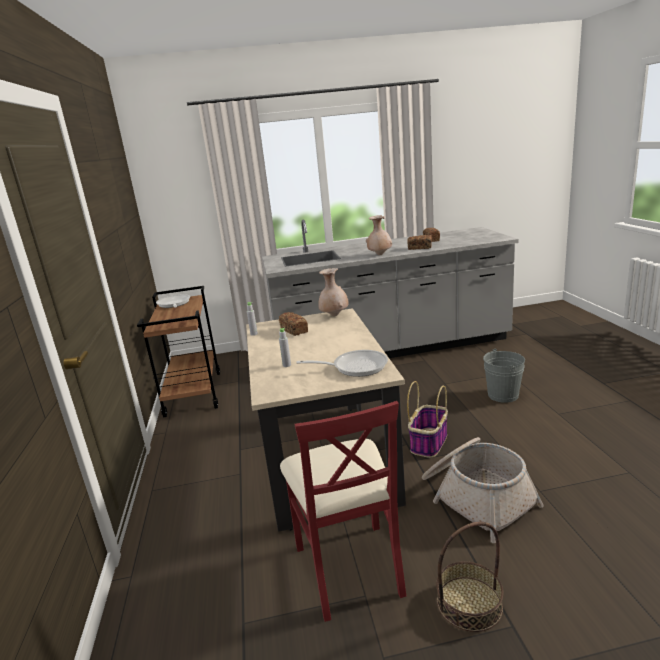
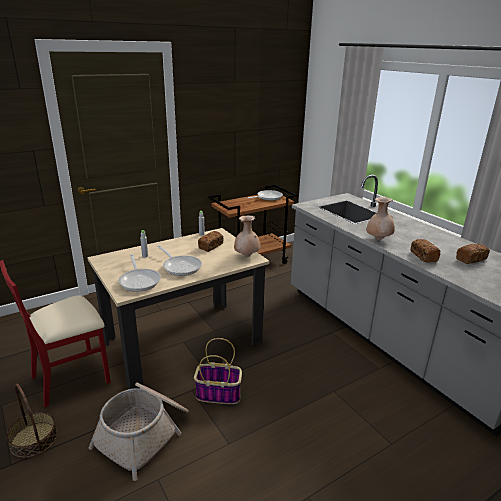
camera: 65 degrees right, 5 degrees up
grey bucket [483,349,525,403] -> none
none -> frying pan [157,245,202,276]

